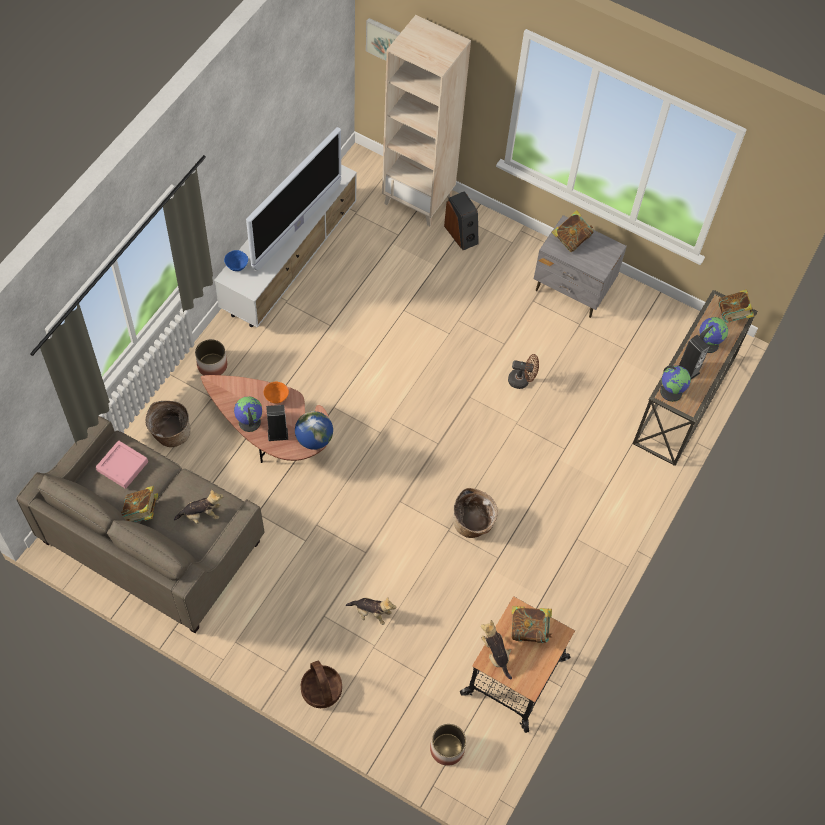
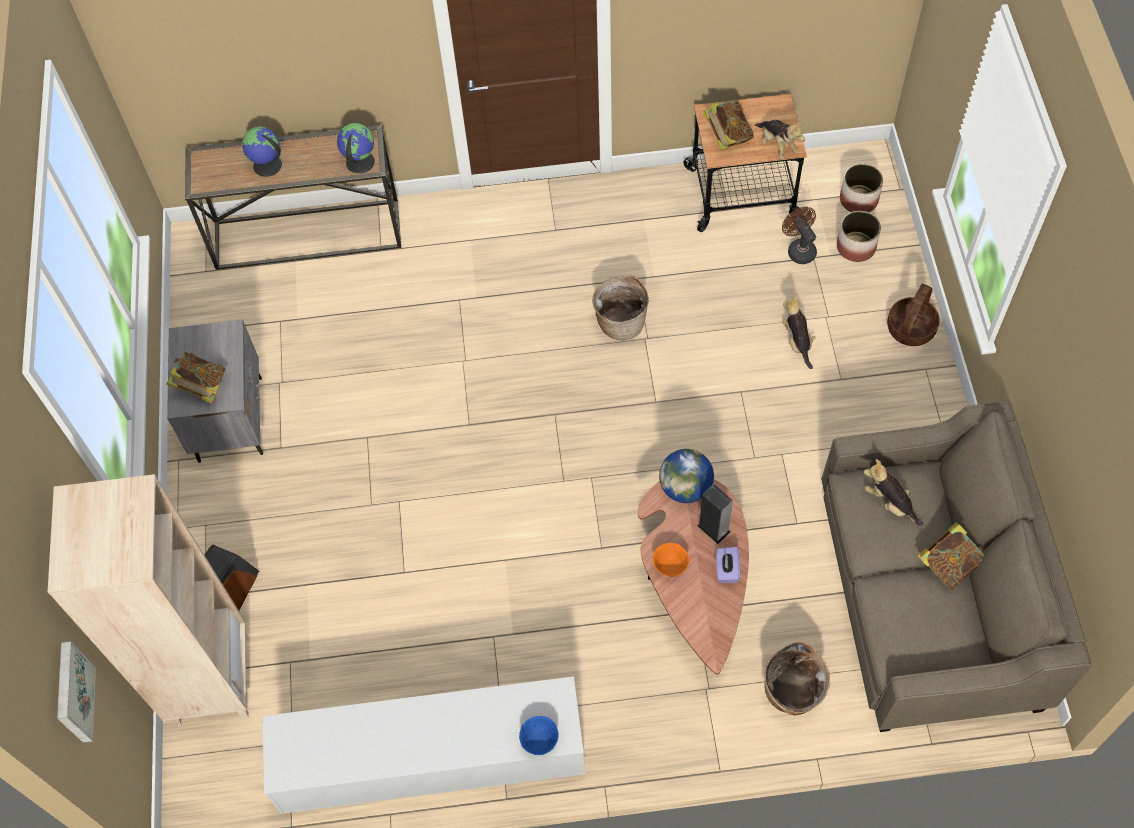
camera: 120 degrees left, 0 degrees up
pink tray [96,440,148,489] -> none
planter [195,339,227,375] -> planter moved to [837,211,881,262]
globe [234,396,262,432] -> purple tissue box [716,547,740,583]
television [246,127,341,270] -> none
plush toy [481,620,512,679] -> plush toy turned 60 degrees counterclockwise [755,120,805,159]
brown fan [508,354,539,389] -> brown fan moved to [782,207,817,264]
speaker [678,335,710,380] -> none
book [718,289,754,323] -> none

